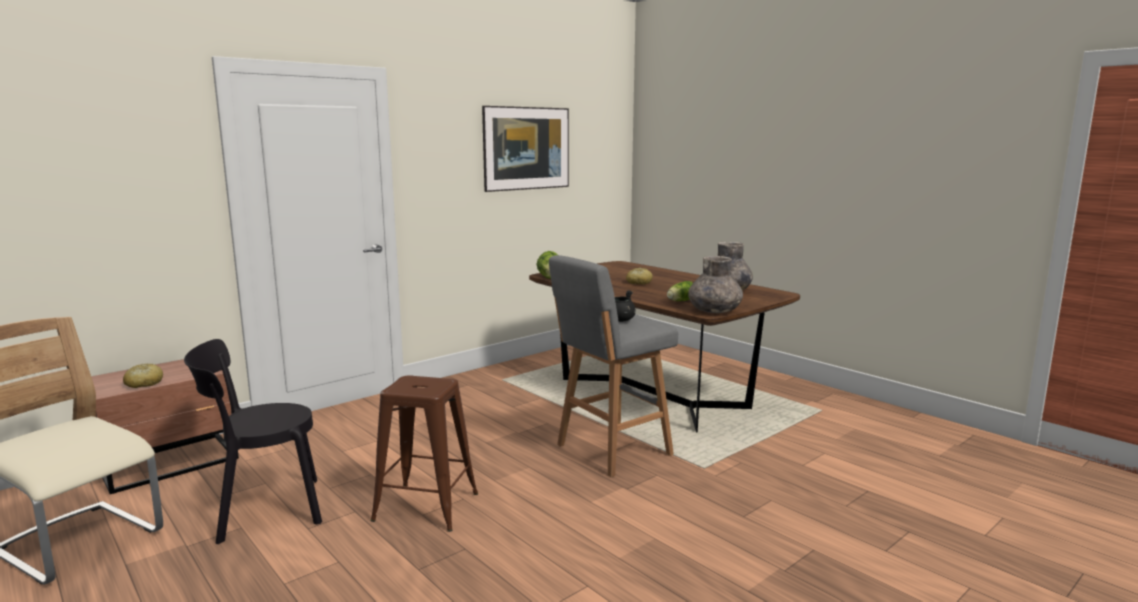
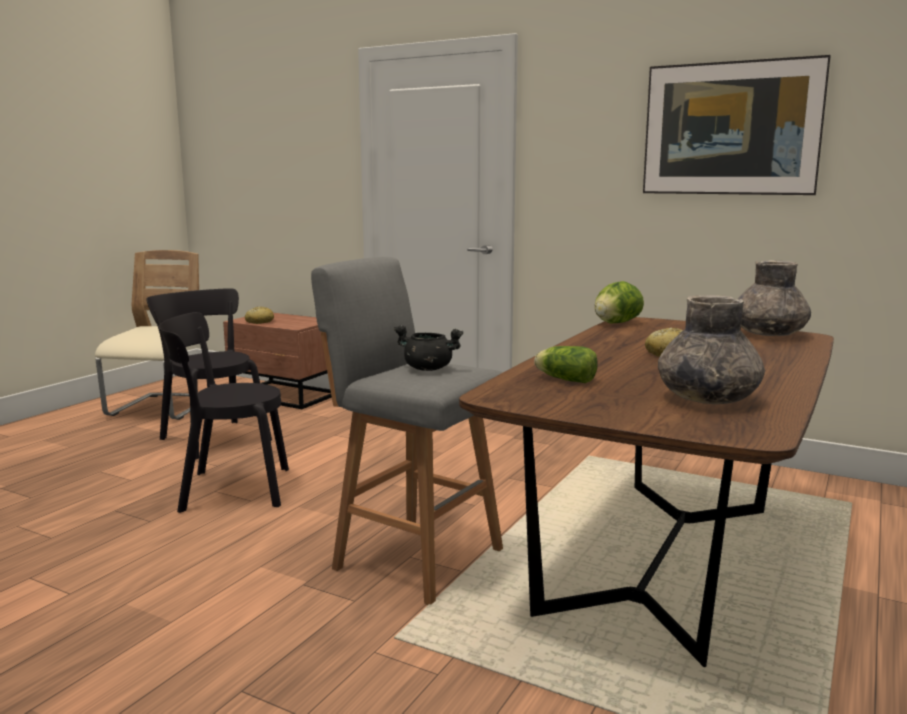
camera: 70 degrees right, 0 degrees up
brown stool [370,375,478,532] -> black chair [158,312,289,513]
grey vase [688,256,743,313] -> grey vase moved to [737,260,811,336]

